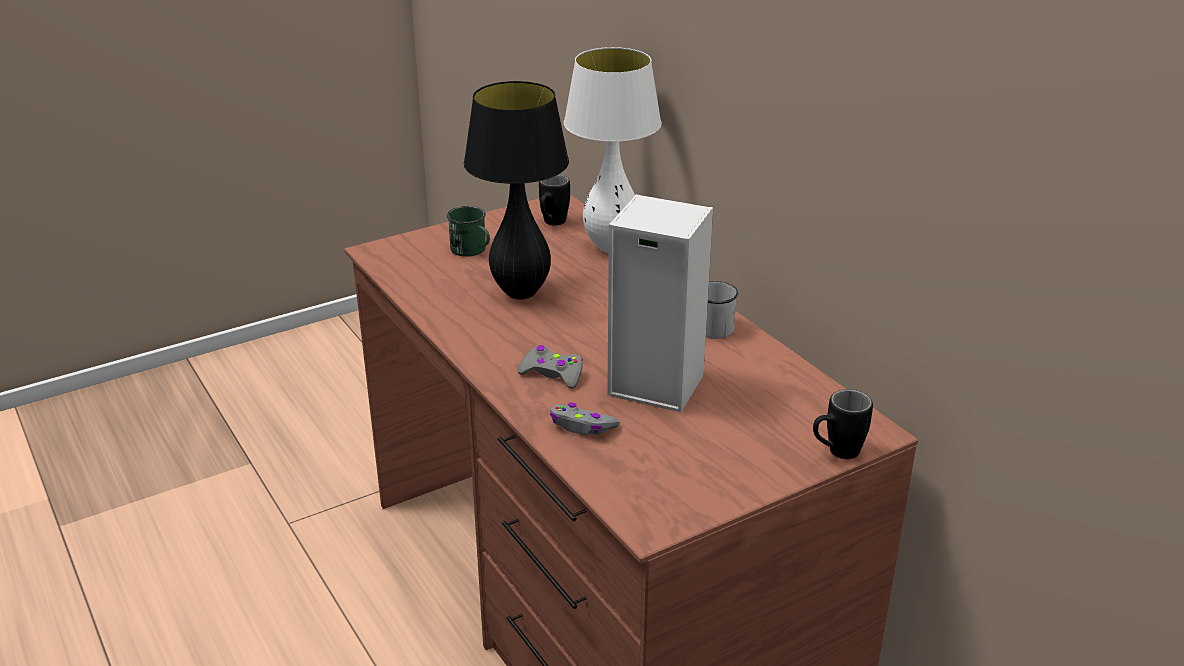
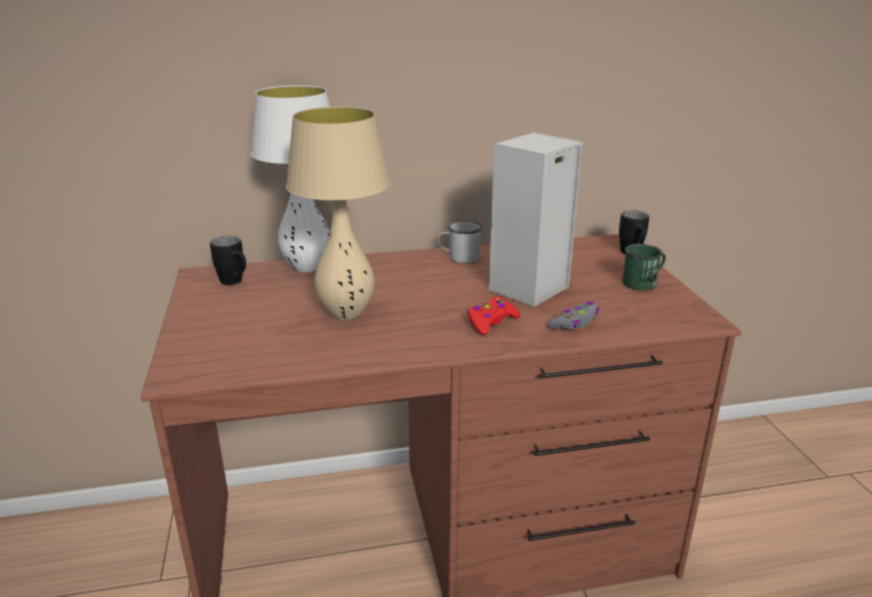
camera: 70 degrees left, 5 degrees down
green mug [447,206,490,257] -> green mug moved to [622,244,666,290]
black table lamp [464,81,569,299] -> beige table lamp [286,107,390,320]
grey game controller [517,345,583,389] -> red game controller [467,297,520,335]

